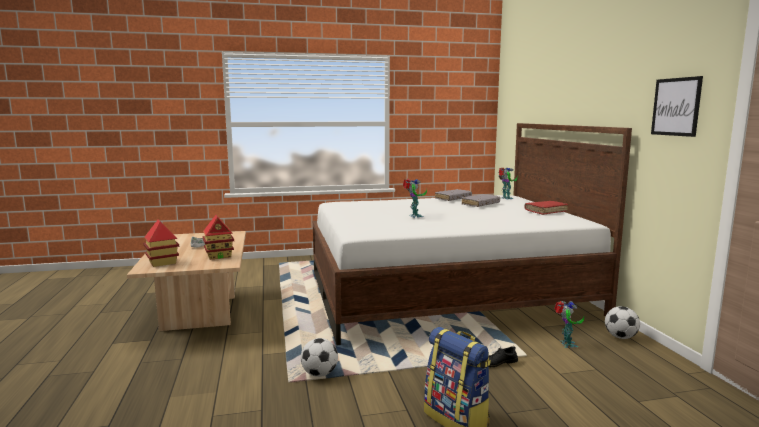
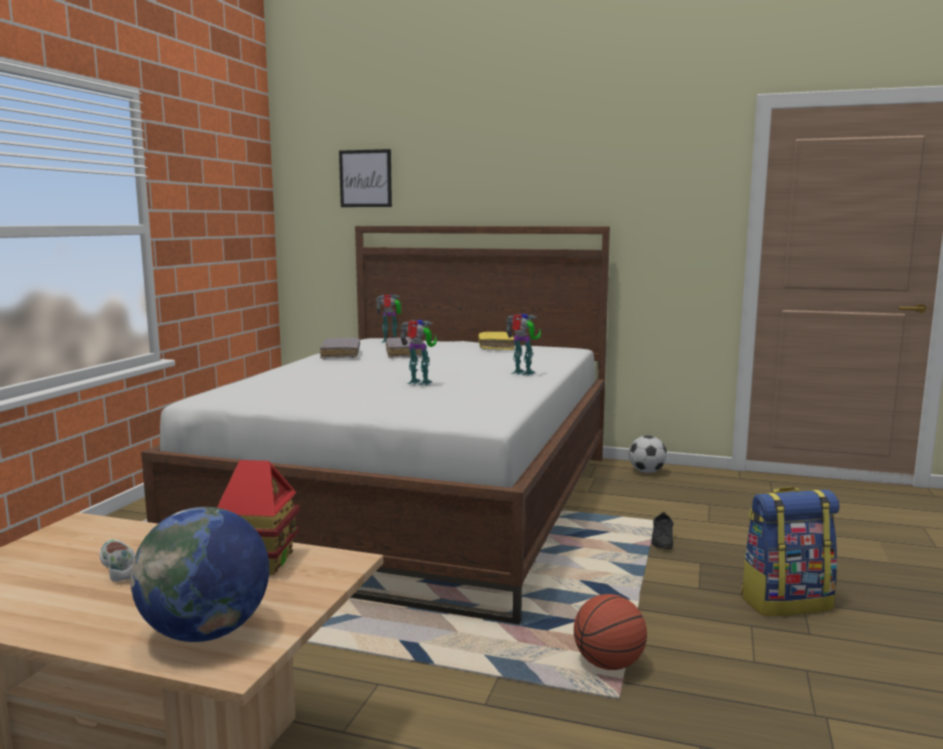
camera: 60 degrees left, 0 degrees up
toy house [143,220,179,267] -> globe [130,507,269,642]
football [301,338,338,377] -> basketball [574,594,647,670]
red book [525,201,568,215] -> yellow book [478,332,515,350]
toy robot [554,301,584,348] -> toy robot moved to [506,313,541,376]
picture [651,76,703,137] -> picture moved to [339,149,392,207]

